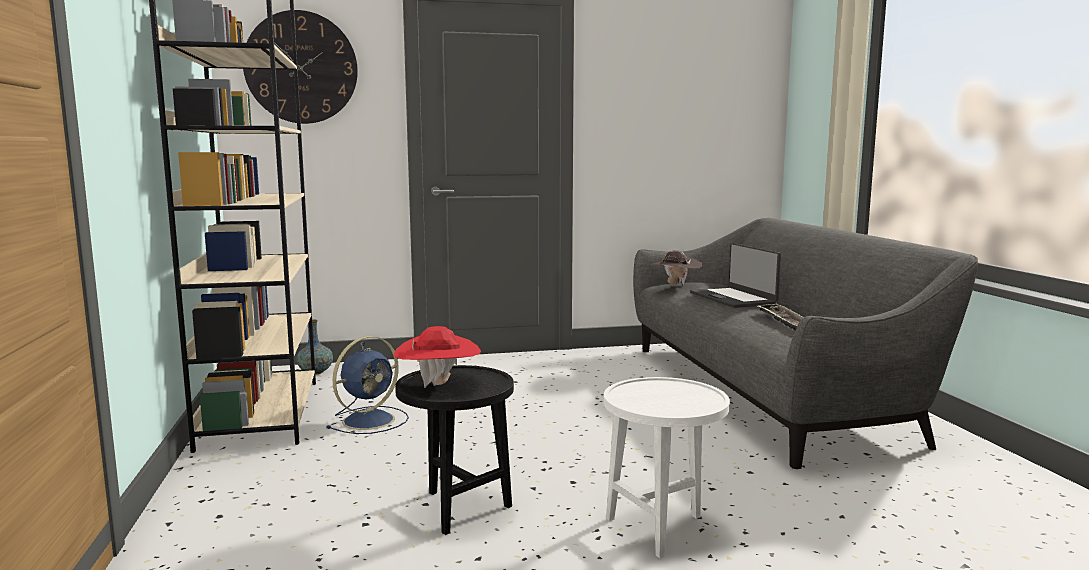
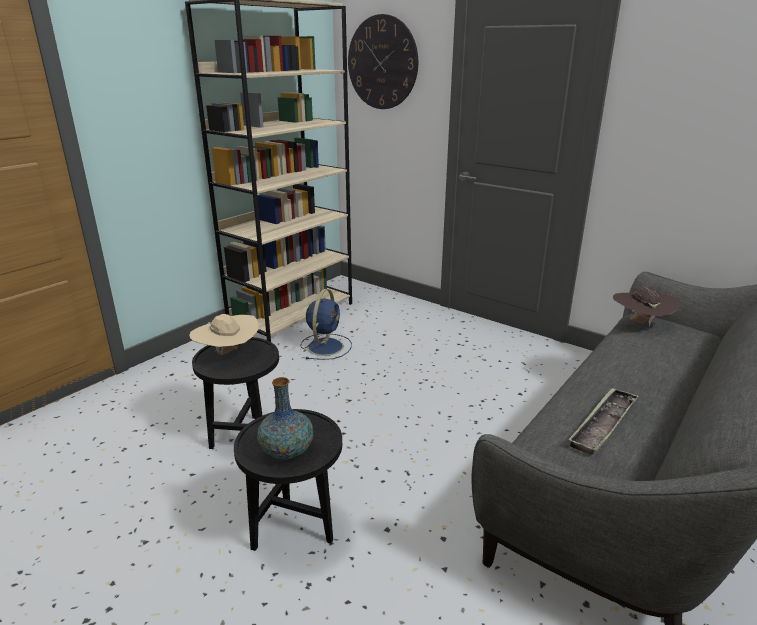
camera: 50 degrees right, 15 degrees up
vase [297,320,333,374] -> vase moved to [257,377,313,460]
blue fan [327,336,409,434] -> blue fan turned 75 degrees counterclockwise [300,289,352,360]
red hat [393,326,481,388] -> beige hat [189,314,258,355]
white side table [604,377,730,558] -> black side table [234,409,342,551]
laptop [690,243,781,308] -> none

